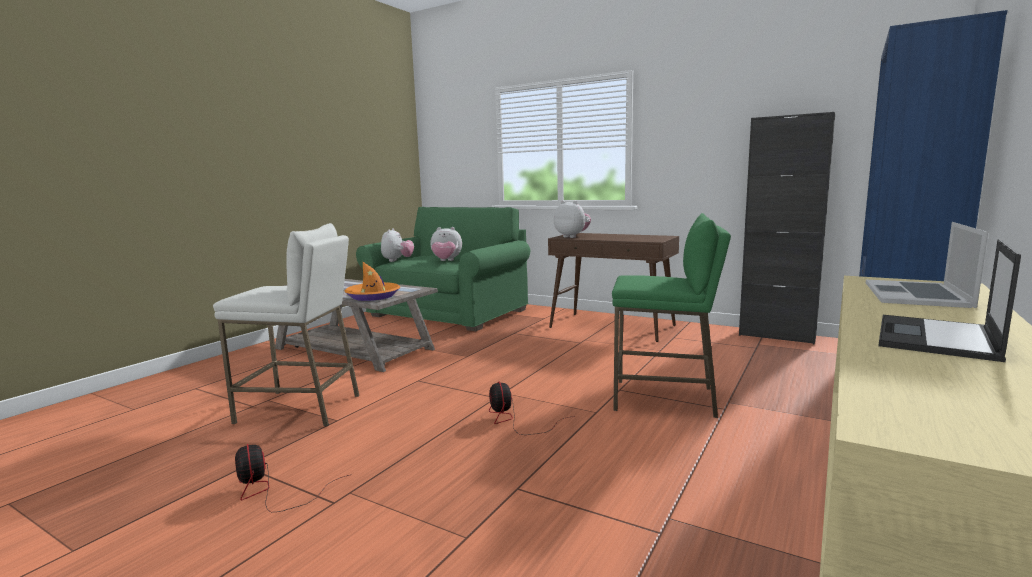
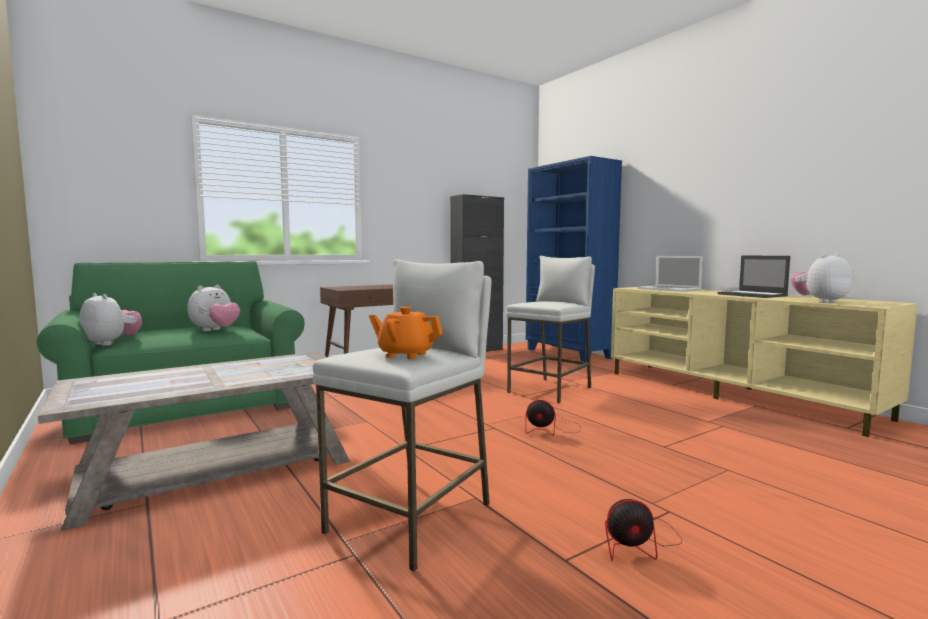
camera: 65 degrees left, 5 degrees down
orange hat [344,262,400,301] -> none
plush toy [554,201,591,238] -> plush toy moved to [791,254,853,303]
green stool [612,213,731,418] -> white stool [506,256,595,403]
none -> orange teapot [369,307,443,359]

